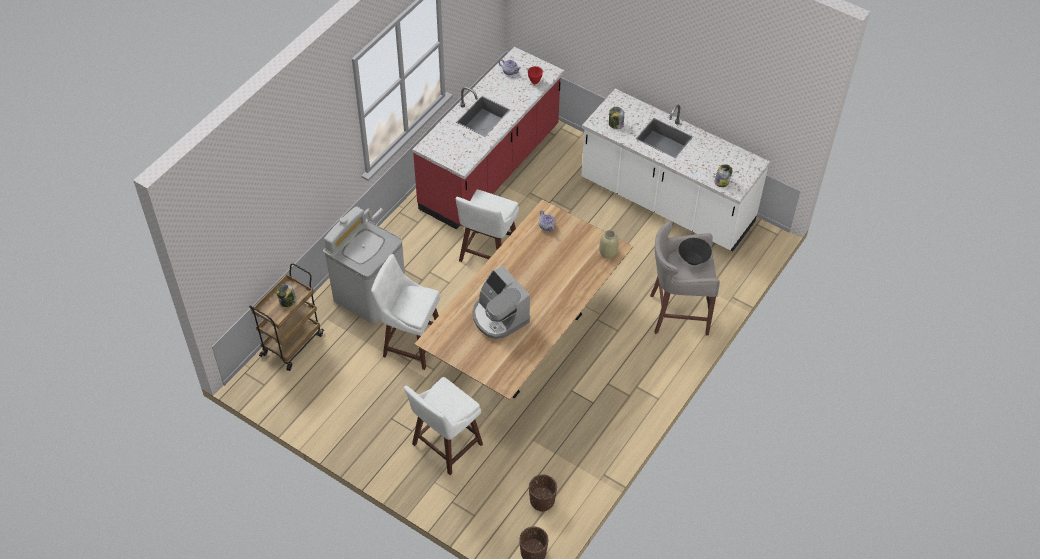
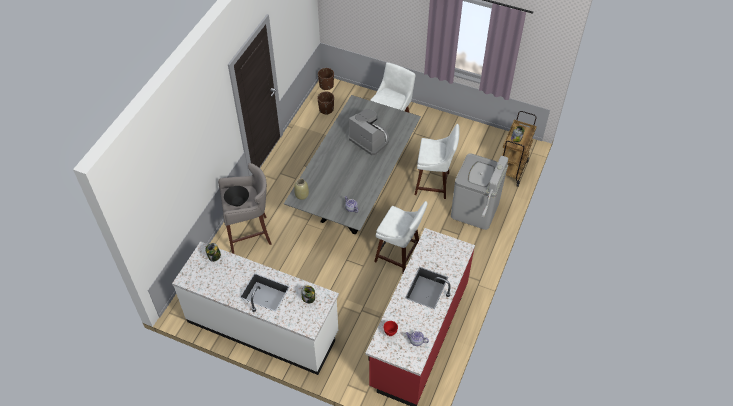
camera: 170 degrees right, 0 degrees up
brown dining table [414,199,634,400] -> grey dining table [284,95,421,235]
white chair [456,190,519,262] -> white chair turned 105 degrees clockwise [374,201,427,273]

